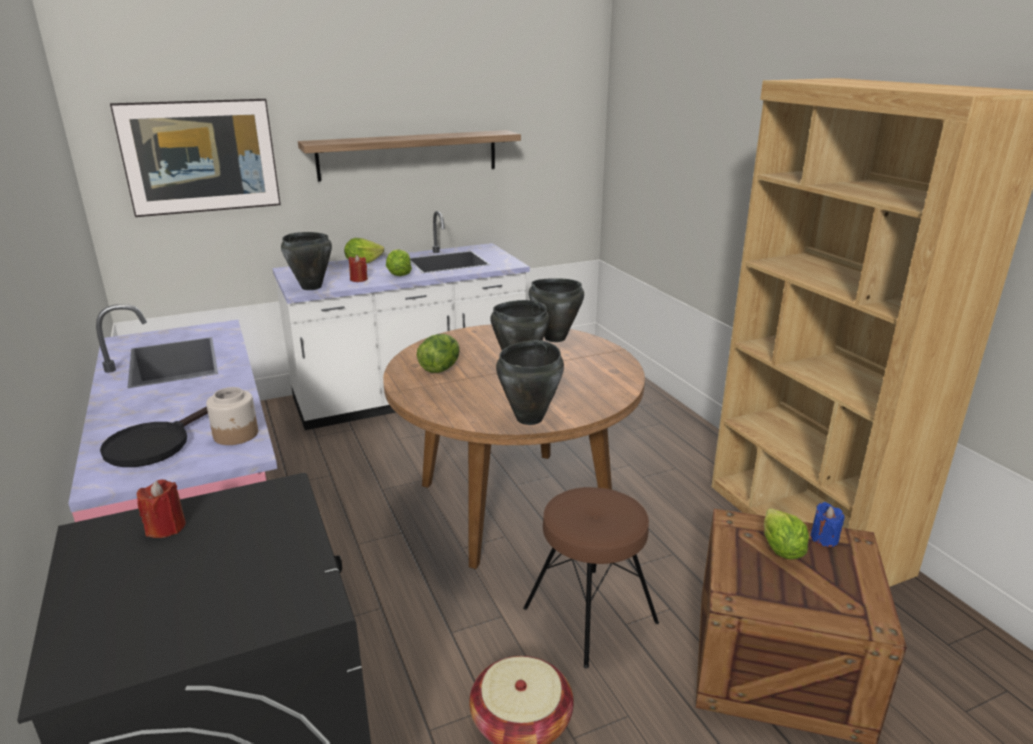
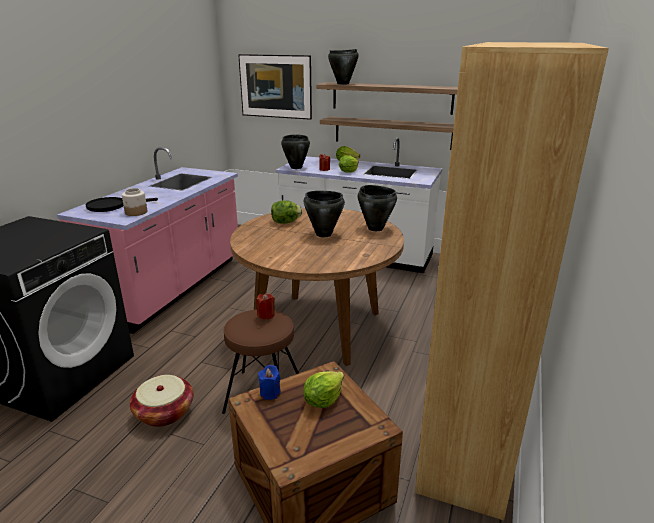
camera: 45 degrees right, 0 degrees up
red candle [137,480,186,538] -> red candle moved to [256,293,275,320]
black cooking pot [496,340,564,425] -> black cooking pot moved to [328,49,359,85]
blue candle [811,502,845,547] -> blue candle moved to [258,365,281,400]
none -> shelf [320,116,454,150]

